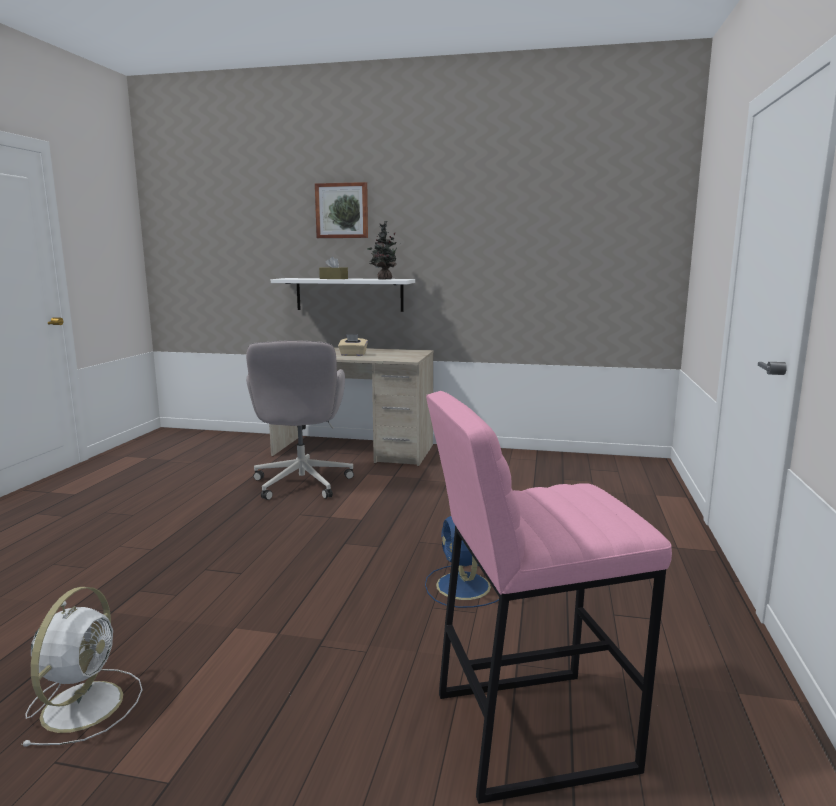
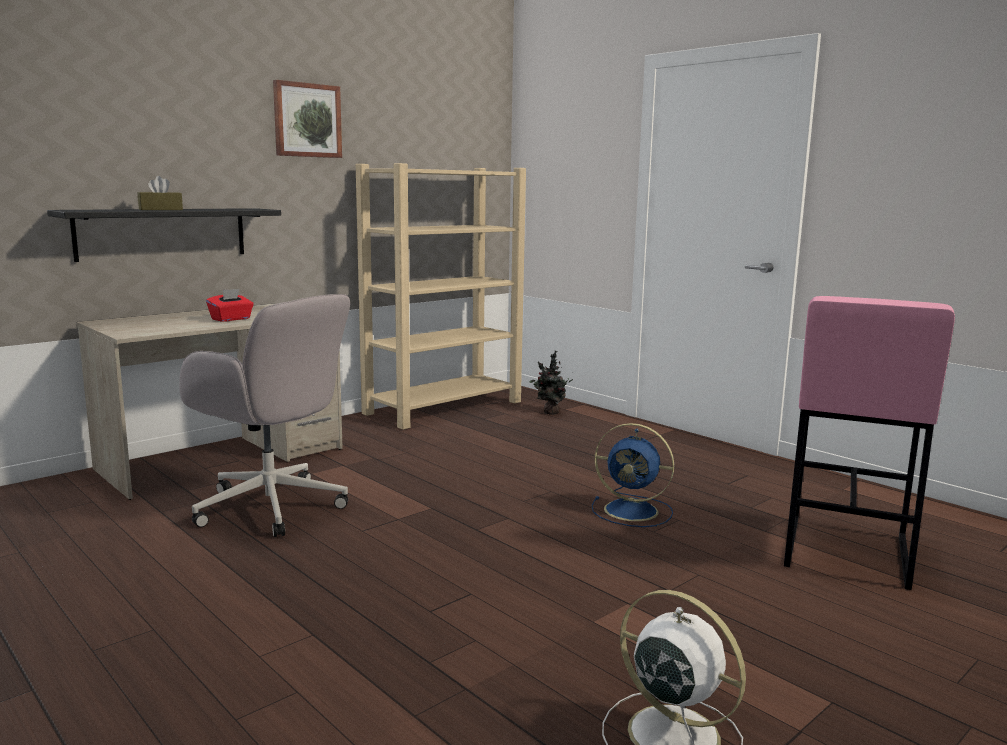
camera: 55 degrees left, 0 degrees up
white shelf [271,278,415,312] -> black shelf [47,208,281,262]
picture [315,182,368,238] -> picture moved to [273,80,342,158]
beige tissue box [338,334,368,356] -> red tissue box [206,289,254,322]
potted plant [367,221,401,280] -> potted plant moved to [529,350,573,415]
none -> beige bookcase [356,163,526,430]

